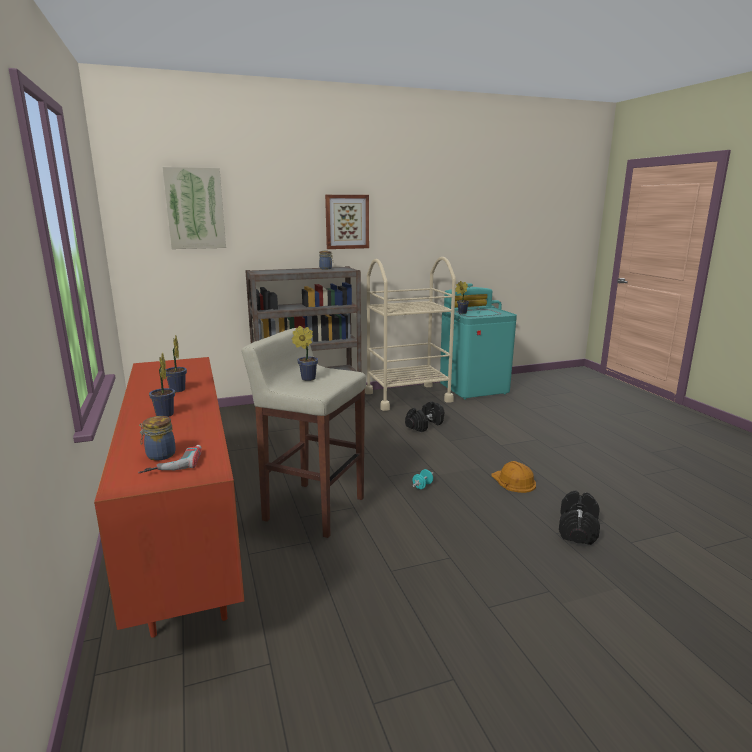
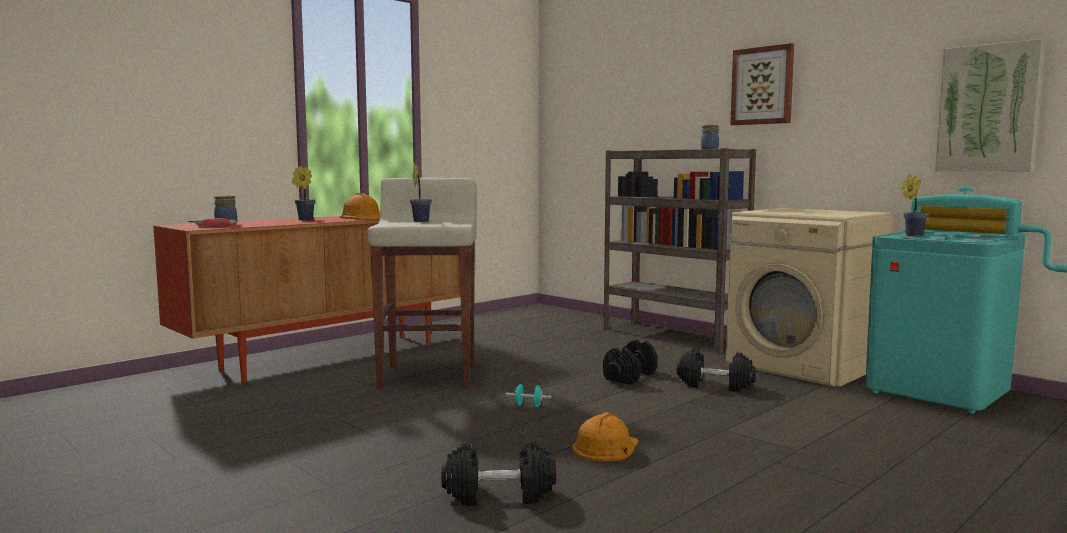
camera: 65 degrees right, 10 degrees down
picture [162,167,226,249] -> picture moved to [935,39,1044,172]
potted plant [165,335,187,392] -> orange hard hat [340,193,380,220]
beige cart [365,257,456,411] -> beige washing machine [726,208,893,387]
none -> black dumbbell [603,340,657,384]

